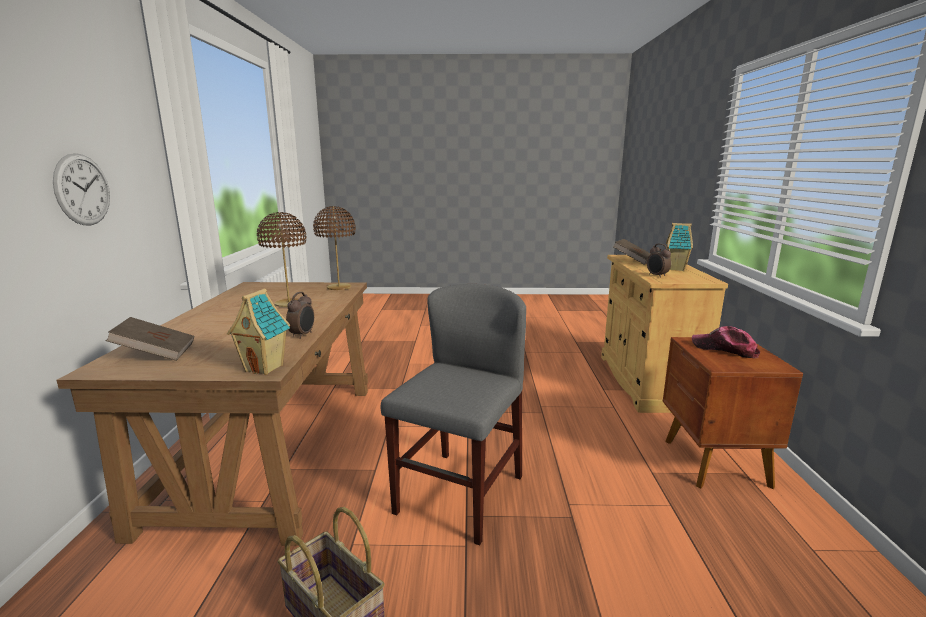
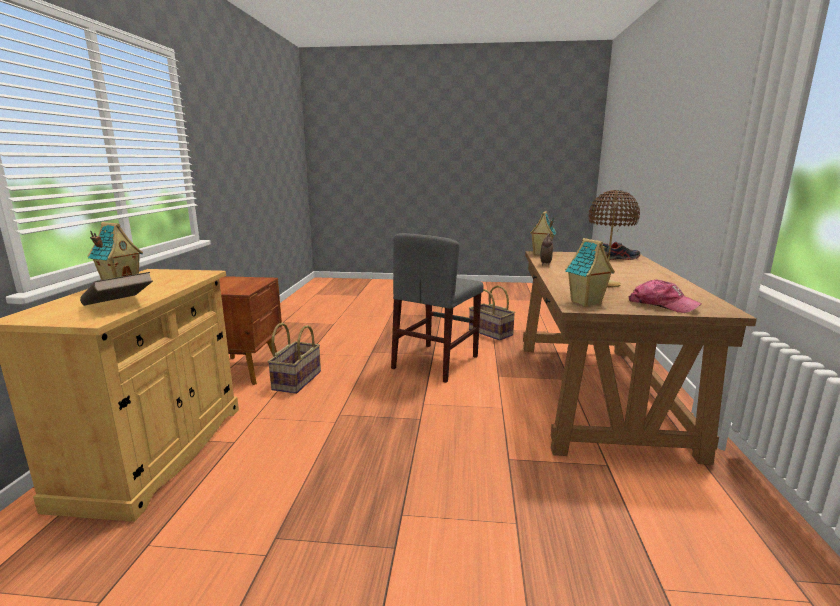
camera: 175 degrees left, 0 degrees up
wall clock [53,153,110,225] -> none
brown book [106,317,194,361] -> shoe [603,242,640,260]
brown table lamp [313,206,356,290] -> toy house [565,238,615,307]
alarm clock [647,243,671,278] -> none
cap [692,326,760,359] -> cap moved to [629,279,701,313]
none -> basket [267,323,321,394]

